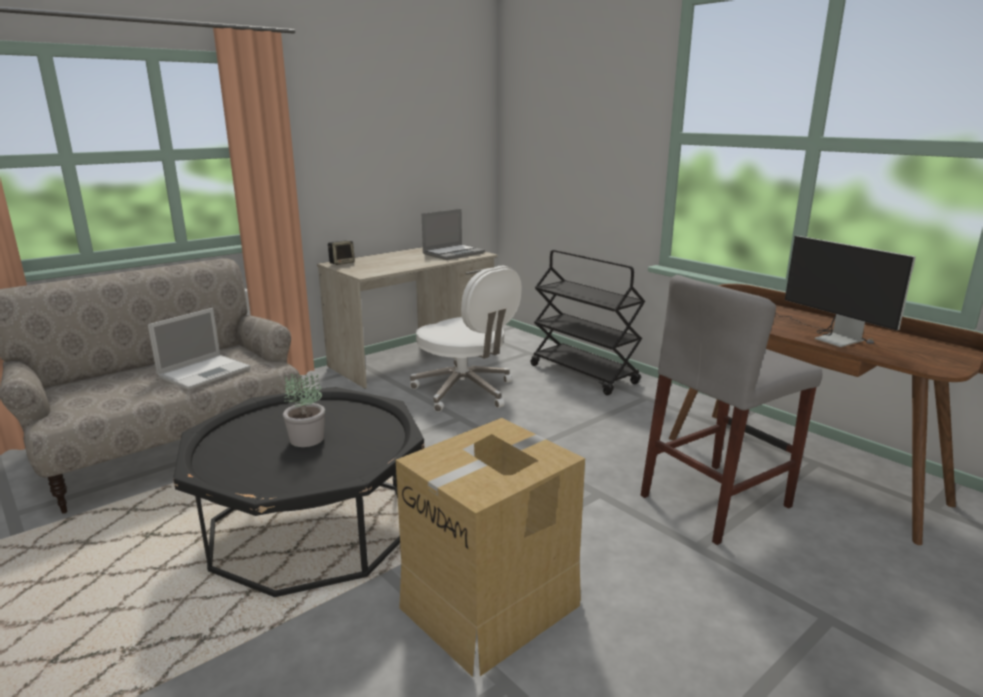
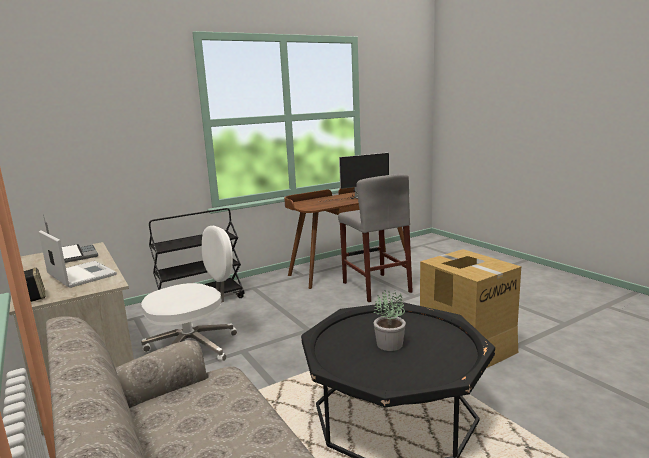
camera: 80 degrees left, 5 degrees down
laptop [148,308,251,390] -> laptop moved to [39,230,117,288]

